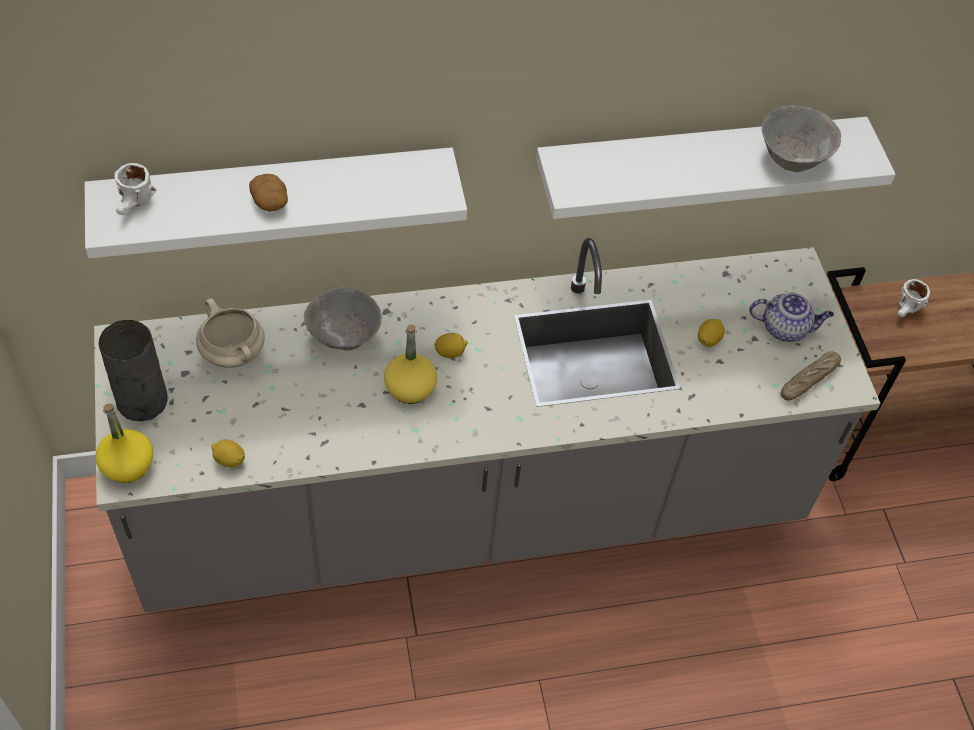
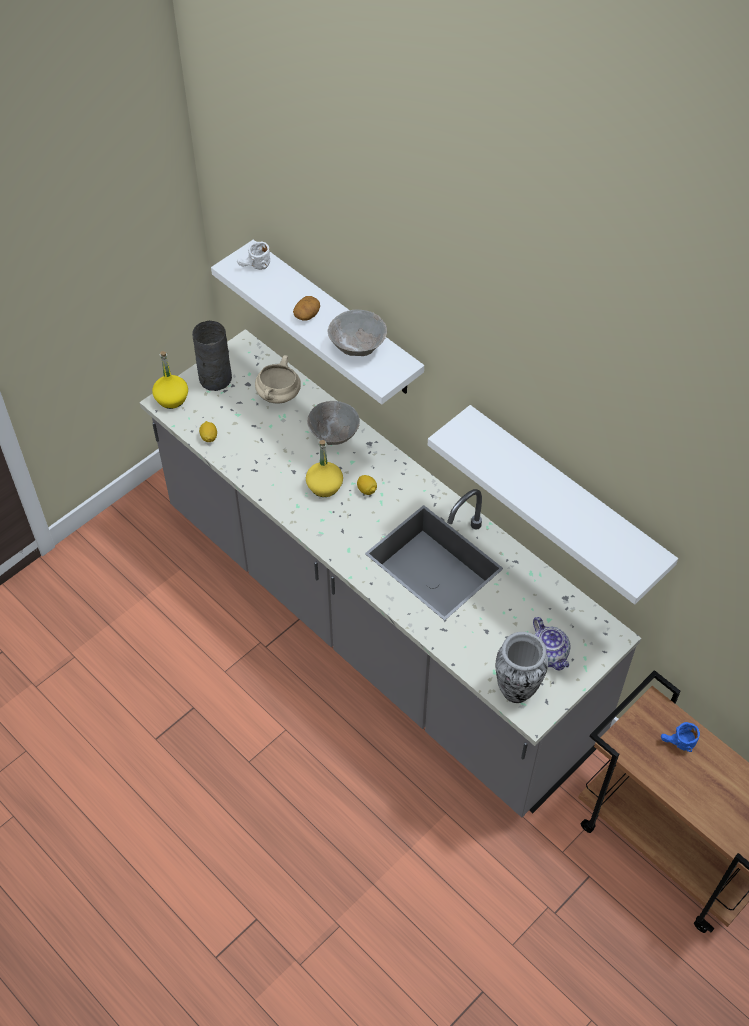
camera: 60 degrees right, 0 degrees up
lemon [698,319,725,347] -> none
grey bowl [762,106,841,172] -> grey bowl moved to [327,310,387,356]
bread [781,351,841,401] -> vase [496,632,548,703]
white mug [898,279,930,317] -> blue mug [661,722,700,752]

